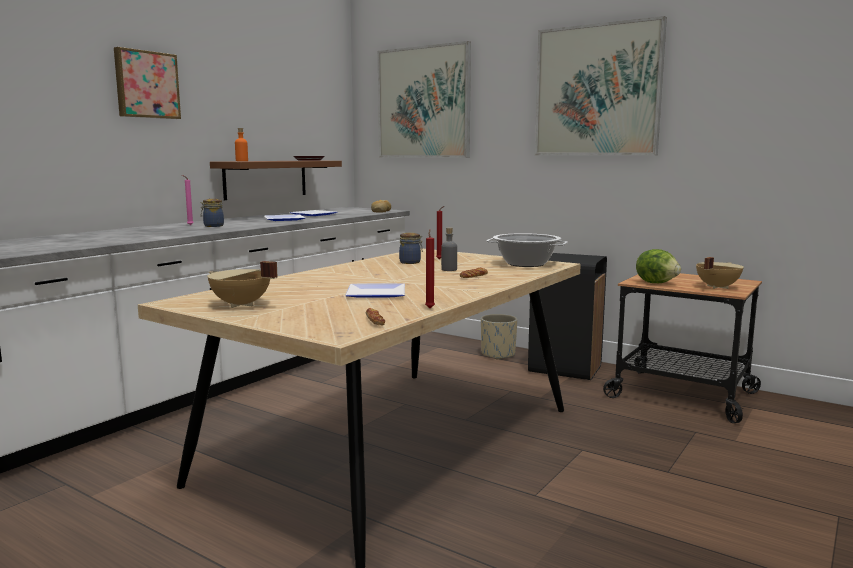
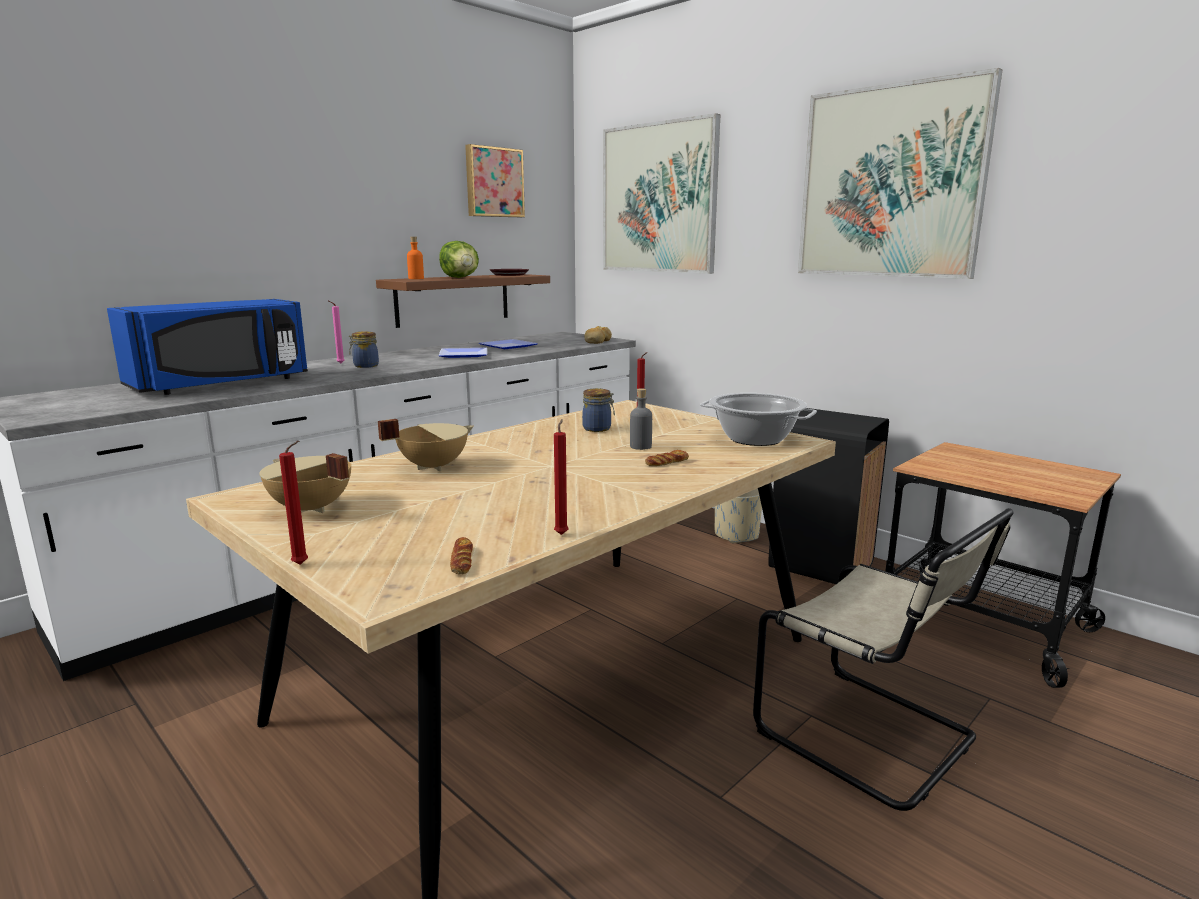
camera: 10 degrees right, 5 degrees up
picture [114,47,181,119] -> picture moved to [465,144,525,217]
plate [345,283,405,298] -> none
lettuce [636,249,681,283] -> lettuce moved to [439,241,479,278]
beige cooking pot [696,257,744,289] -> beige cooking pot moved to [378,419,474,471]
none -> blue microwave [107,299,308,395]
none -> red candle [279,441,308,565]
none -> beige chair [753,508,1014,811]

